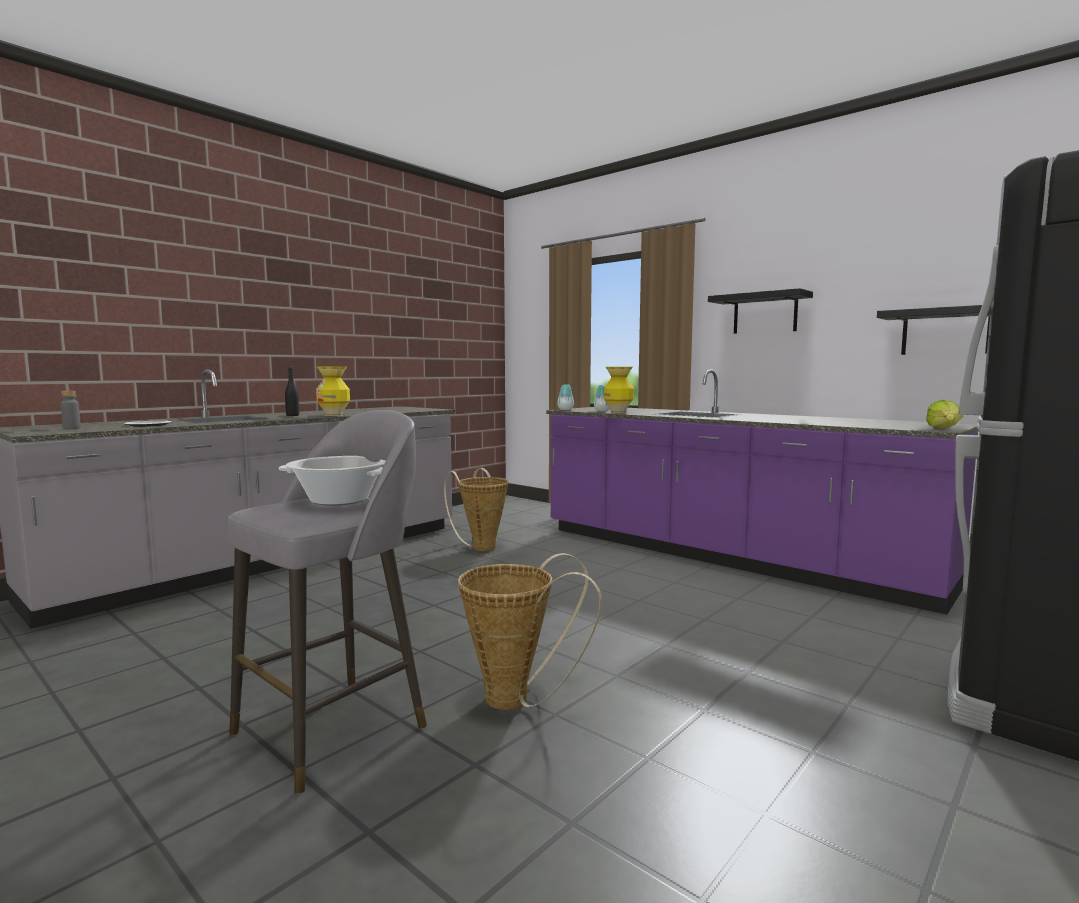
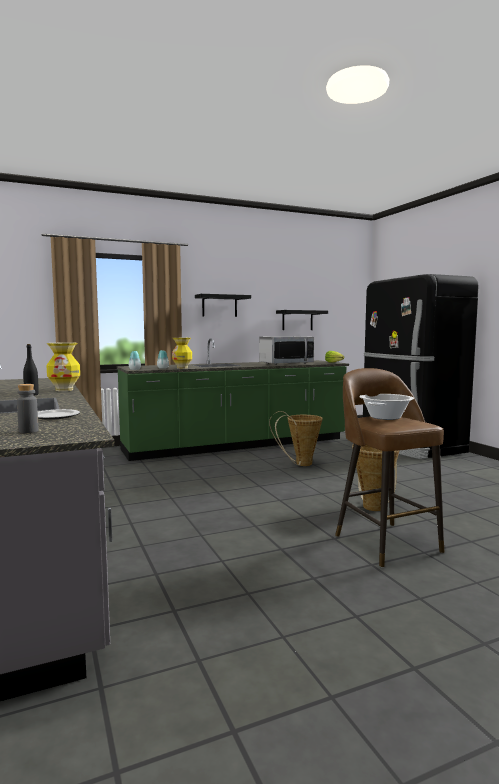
camera: 65 degrees left, 0 degrees up
grey stool [228,410,427,794] -> brown stool [335,368,444,567]
basket [444,468,509,551] -> basket moved to [269,411,323,466]
purple counter [546,369,978,615] -> green counter [117,338,349,461]
none -> microwave [259,336,314,365]

